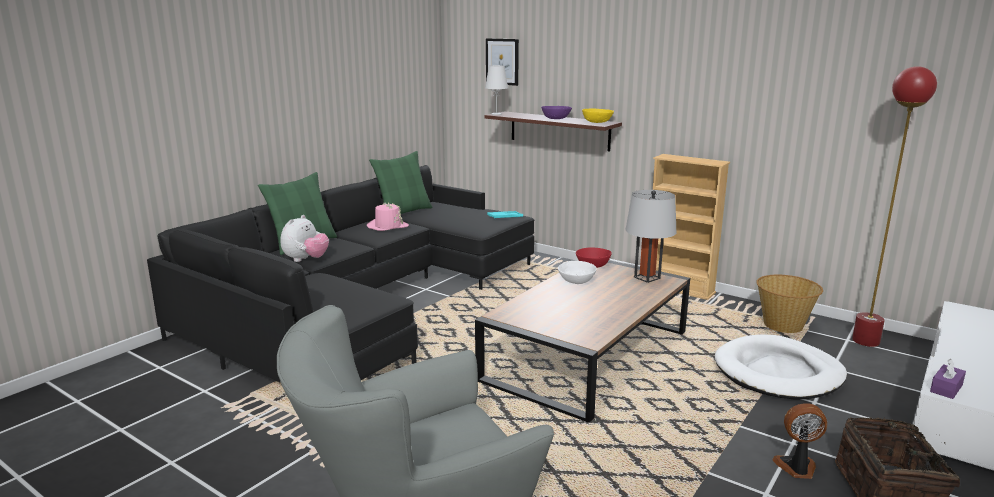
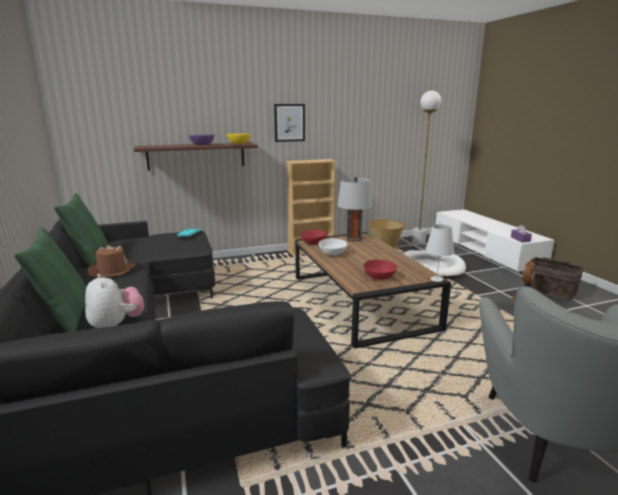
camera: 55 degrees left, 0 degrees up
pink hat [367,202,409,231] -> brown hat [88,245,136,278]
white table lamp [485,65,508,115] -> white table lamp moved to [425,224,454,282]
picture [486,38,519,86] -> picture moved to [274,104,305,142]
red floor lamp [852,66,937,347] -> white floor lamp [412,91,441,245]
none -> red bowl [363,259,397,280]

